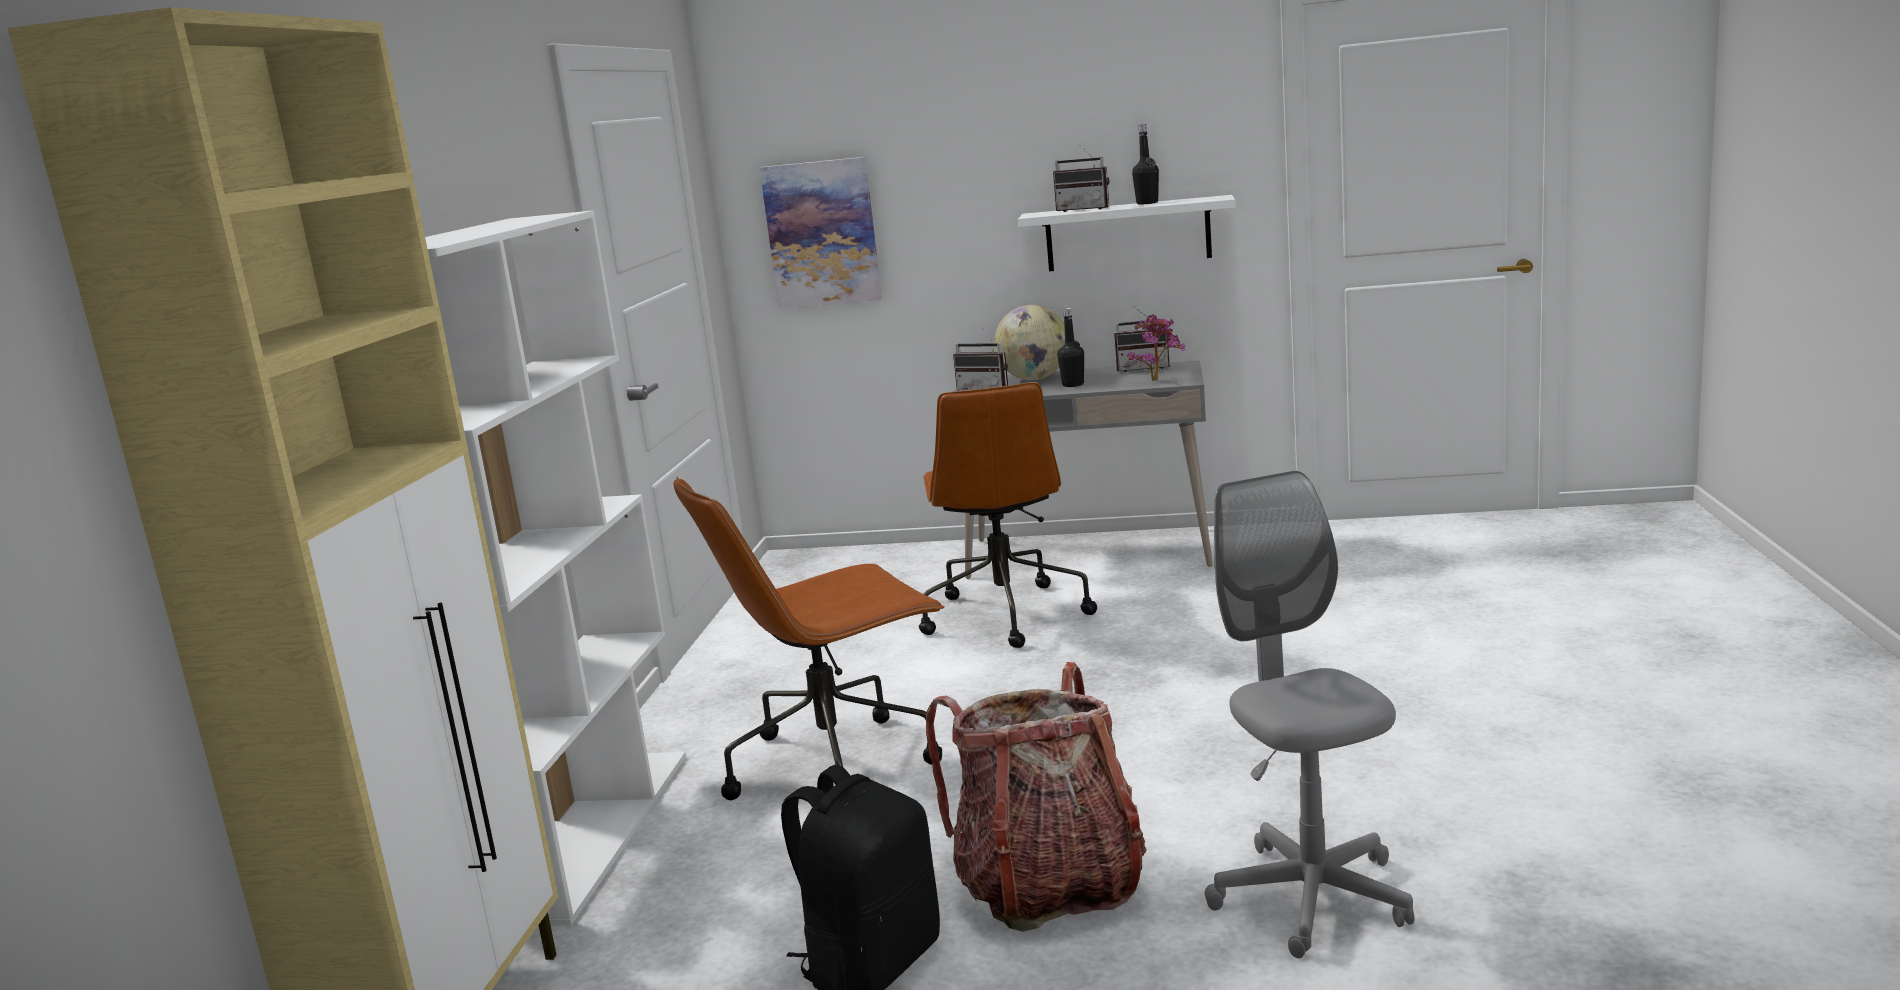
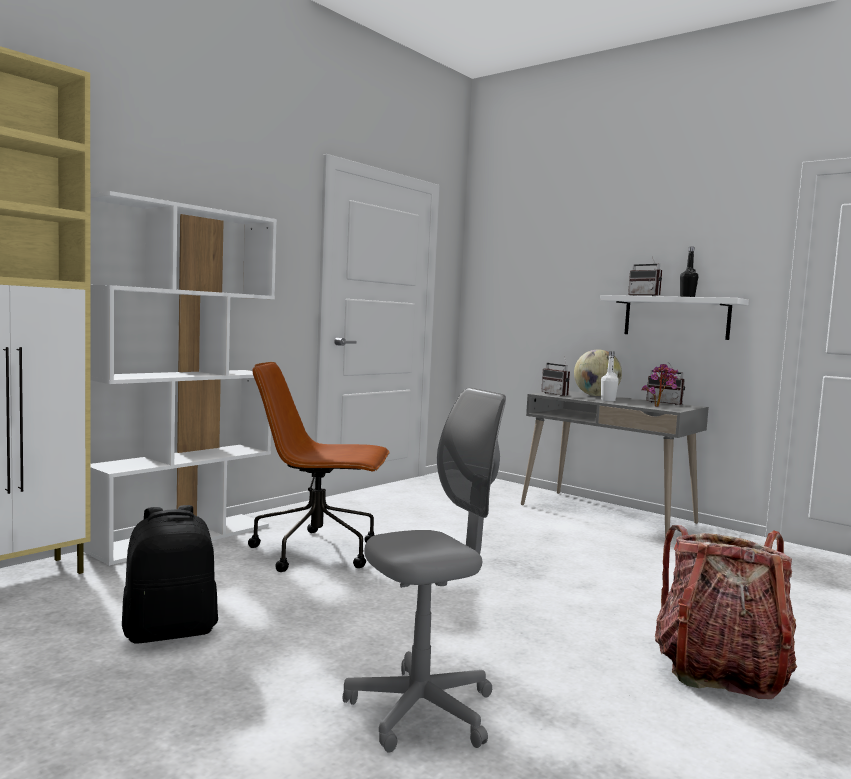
camera: 30 degrees right, 10 degrees down
picture [760,157,882,308] -> none
brown office chair [919,382,1097,648] -> none
backpack [926,662,1147,932] -> backpack moved to [655,525,797,699]
black bottle [1057,308,1084,387] -> white bottle [601,351,619,401]
grey office chair [1205,471,1415,958] -> grey office chair turned 45 degrees clockwise [343,388,506,753]

